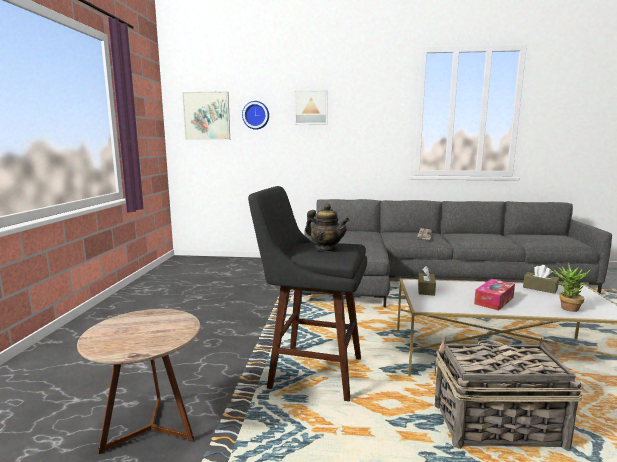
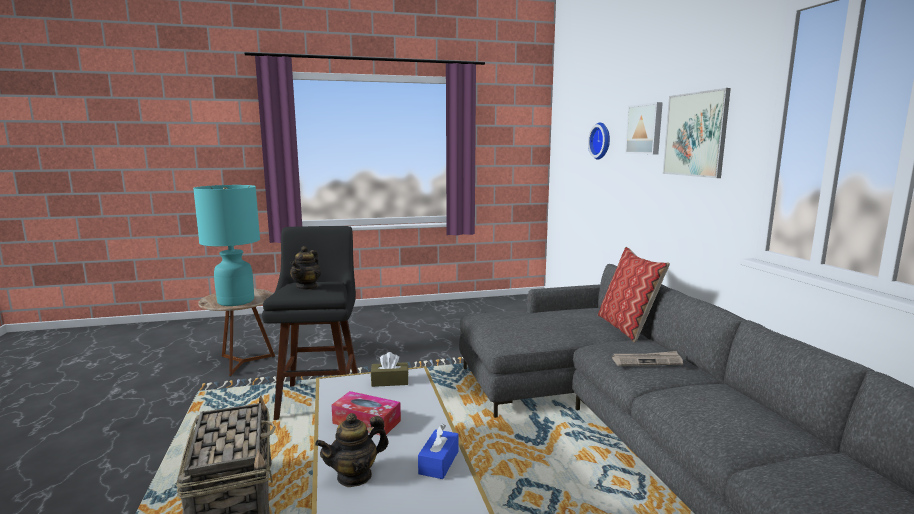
camera: 70 degrees right, 0 degrees up
picture [182,91,230,140] -> picture moved to [663,88,731,178]
brown tissue box [523,265,559,294] -> blue tissue box [418,424,458,479]
potted plant [550,262,591,312] -> teapot [315,413,389,487]
none -> turquoise table lamp [193,185,260,306]
none -> pillow [598,247,670,343]

